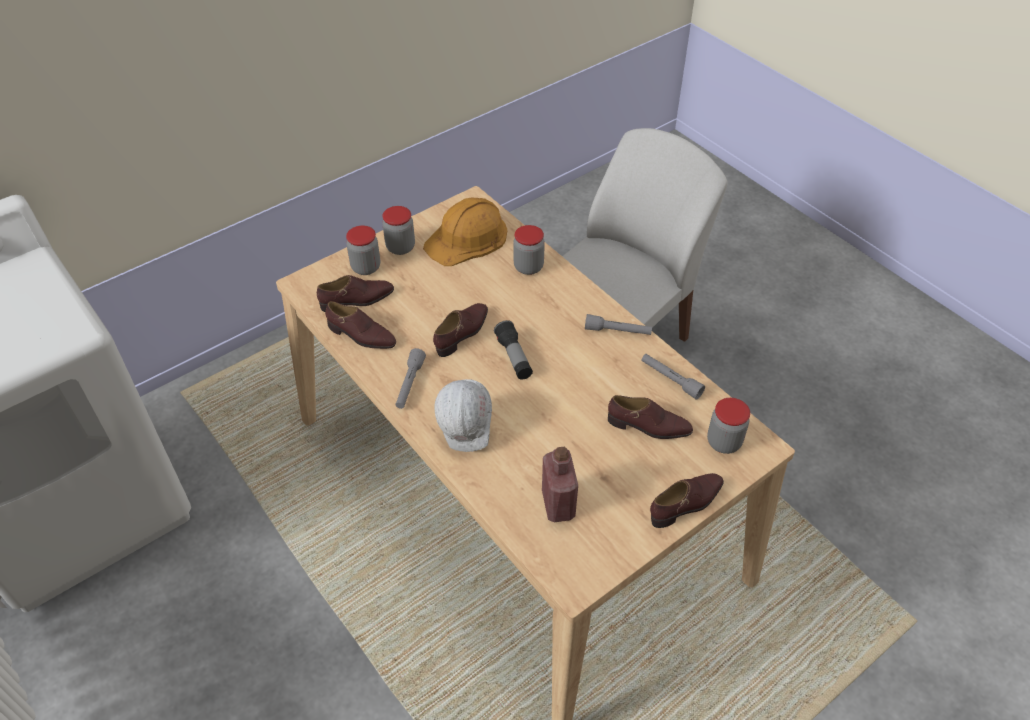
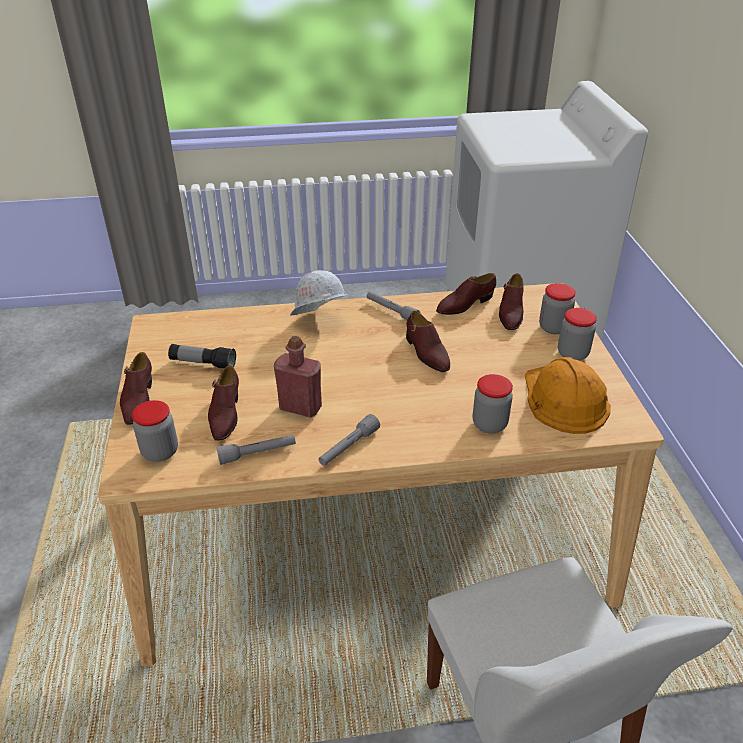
camera: 120 degrees right, 10 degrees down
flashlight [494,320,533,379] -> flashlight moved to [168,344,236,368]
red bottle [542,447,578,522] -> red bottle moved to [274,336,322,418]
brown shoe [608,395,693,439] -> brown shoe turned 45 degrees counterclockwise [208,365,239,441]

